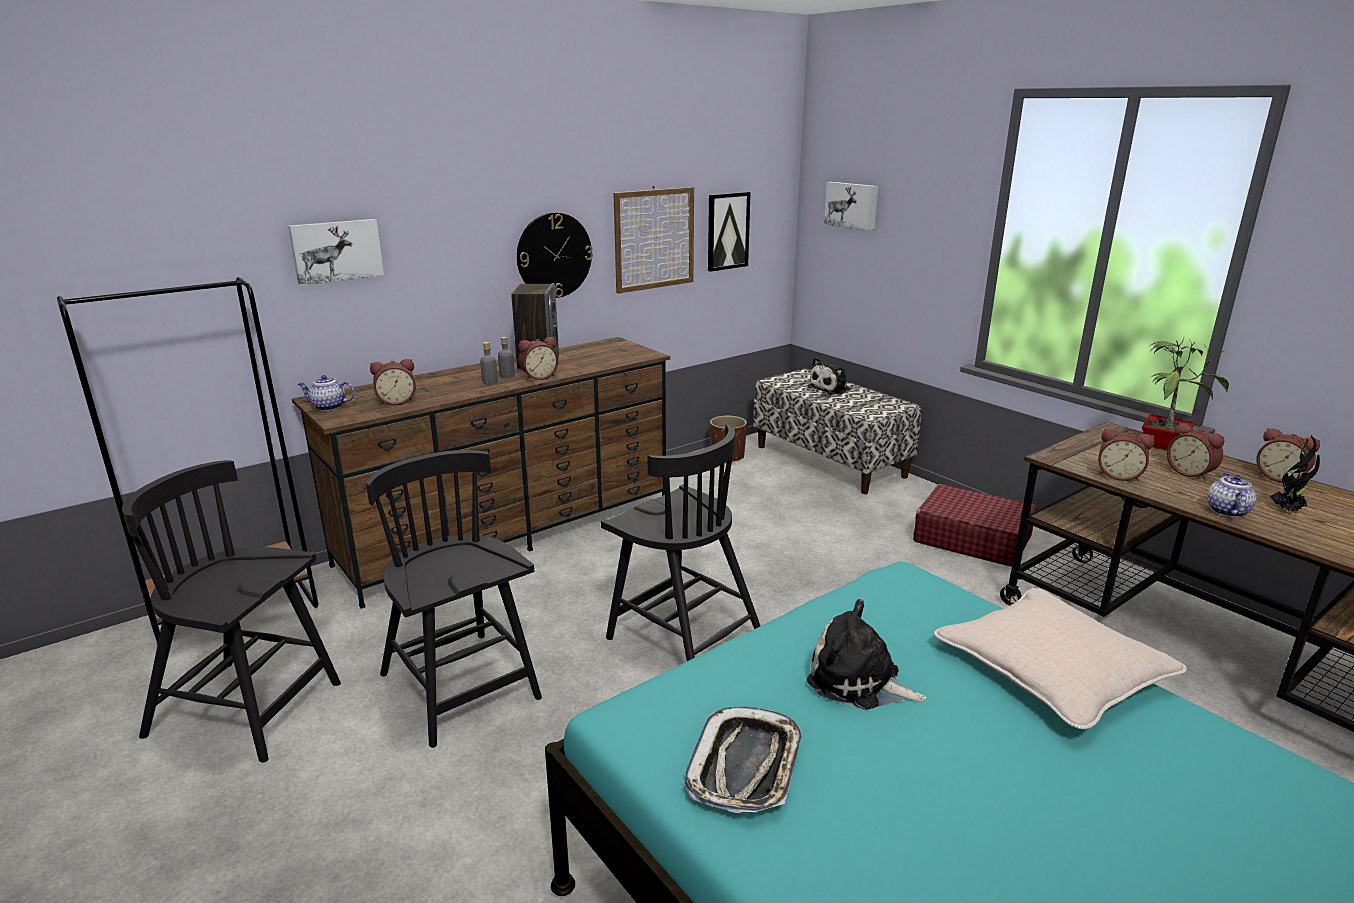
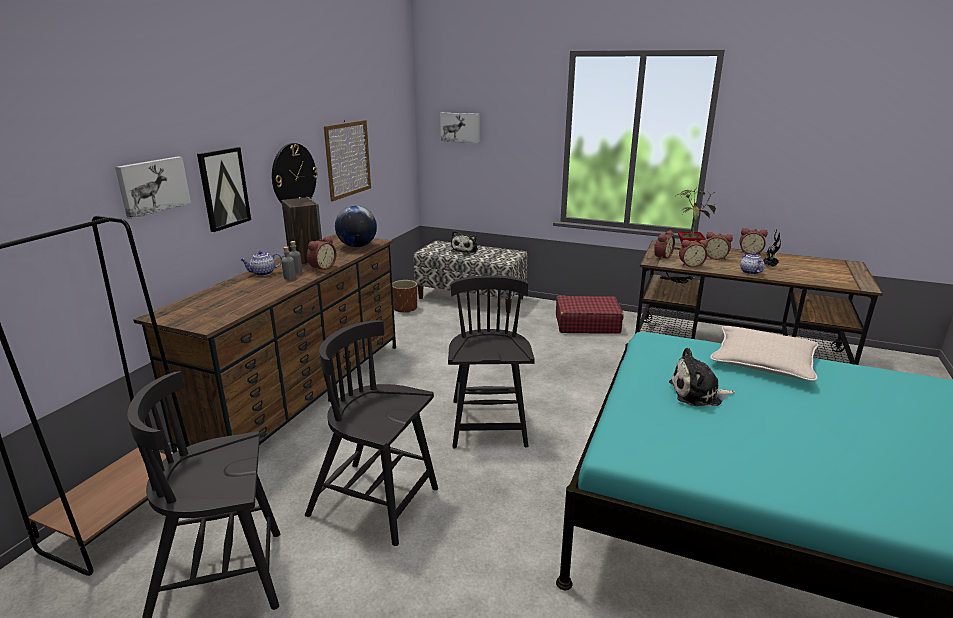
camera: 30 degrees left, 0 degrees up
teapot [298,375,355,411] -> teapot moved to [241,251,282,276]
alarm clock [370,359,416,405] -> alarm clock moved to [654,230,675,260]
black chair [601,424,760,661] -> black chair turned 105 degrees counterclockwise [448,275,535,449]
tray [685,706,802,813] -> none
picture [708,192,751,272] -> picture moved to [197,147,251,232]
none -> globe [335,206,377,247]

